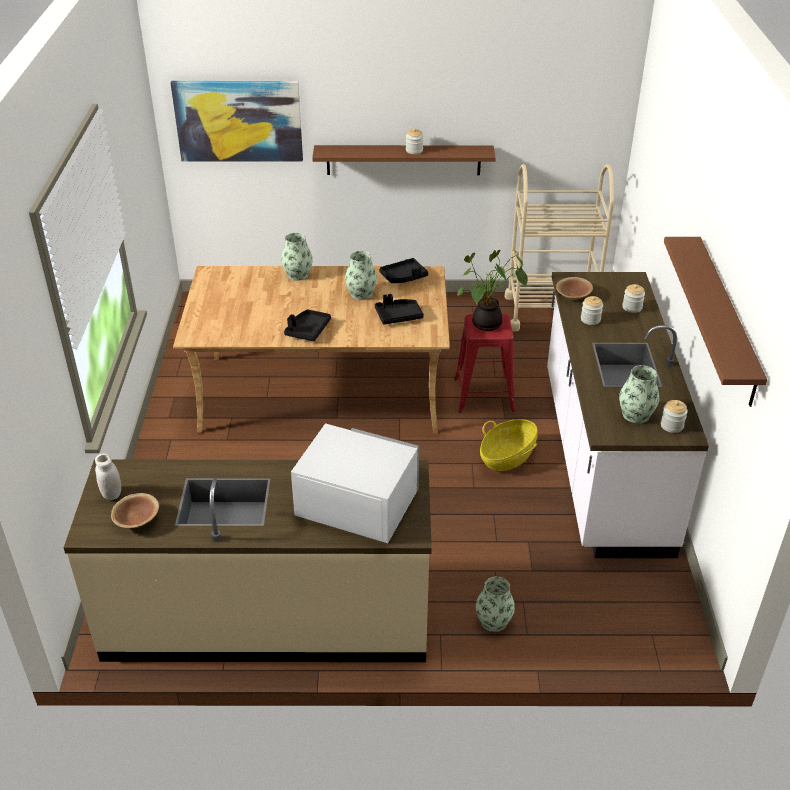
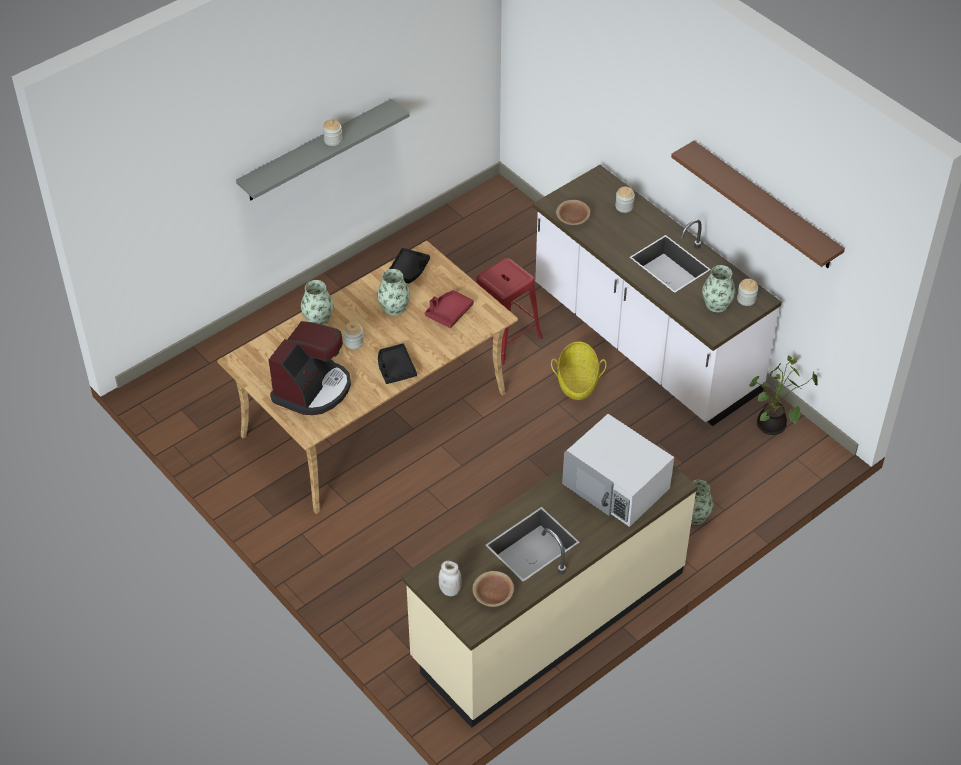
camera: 40 degrees left, 10 degrees up
picture [171,81,303,162] -> none
white microwave [291,423,419,543] -> white microwave turned 120 degrees counterclockwise [562,414,674,527]
brown shelf [312,145,496,175] -> grey shelf [236,99,410,200]
black tray [375,294,424,325] -> red tray [425,290,474,328]
potted plant [457,250,528,331] -> potted plant moved to [749,356,818,435]
beige cart [505,164,614,332] -> none
jar [581,296,603,325] -> jar moved to [343,322,364,349]
none -> coffee machine [268,321,351,415]

